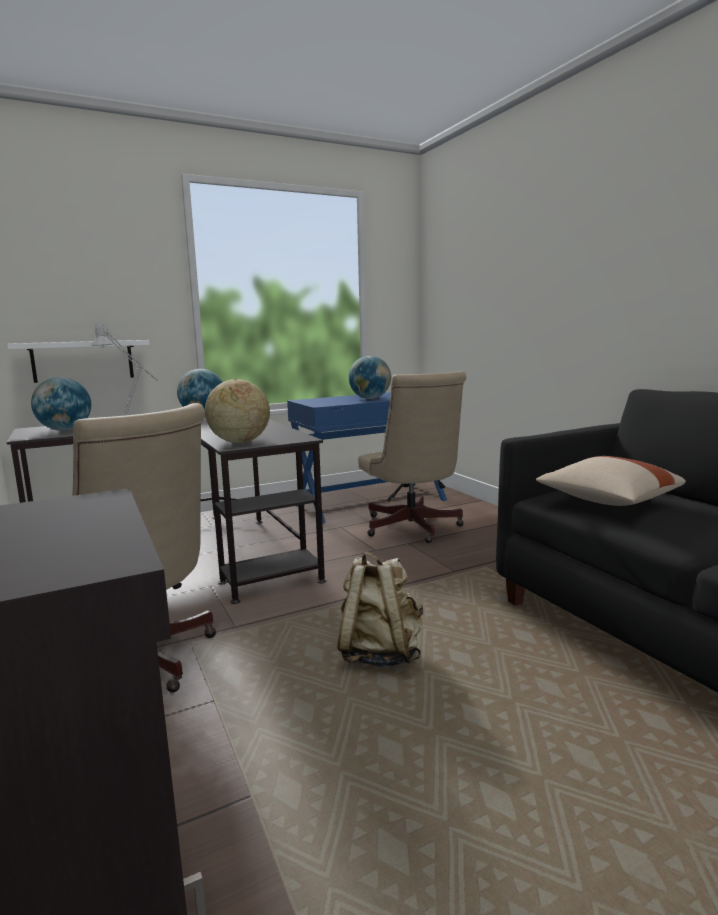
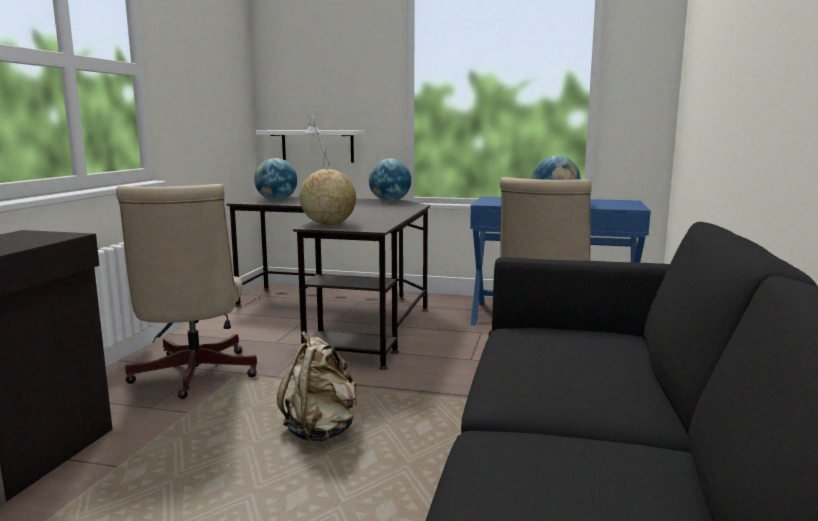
camera: 40 degrees right, 0 degrees up
beige pillow [536,456,686,506] -> none

